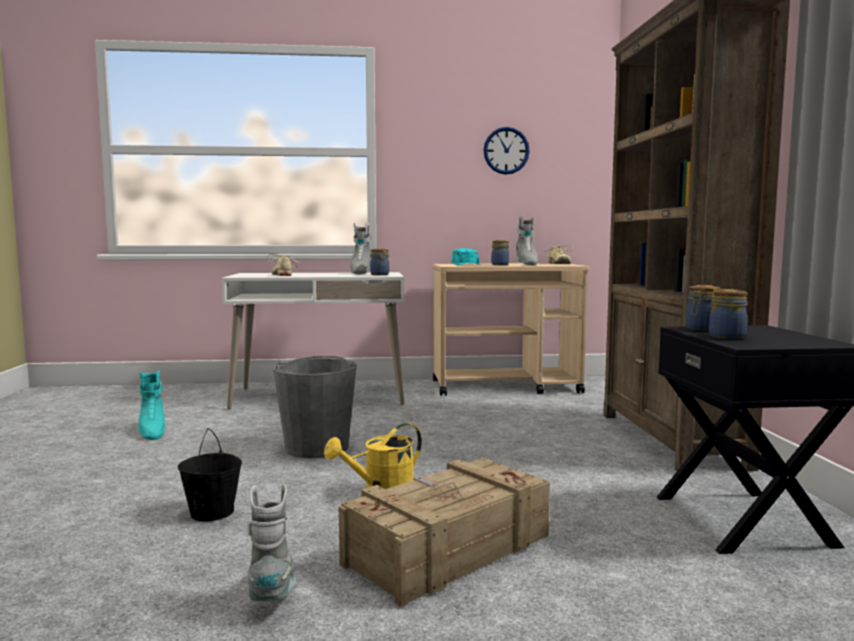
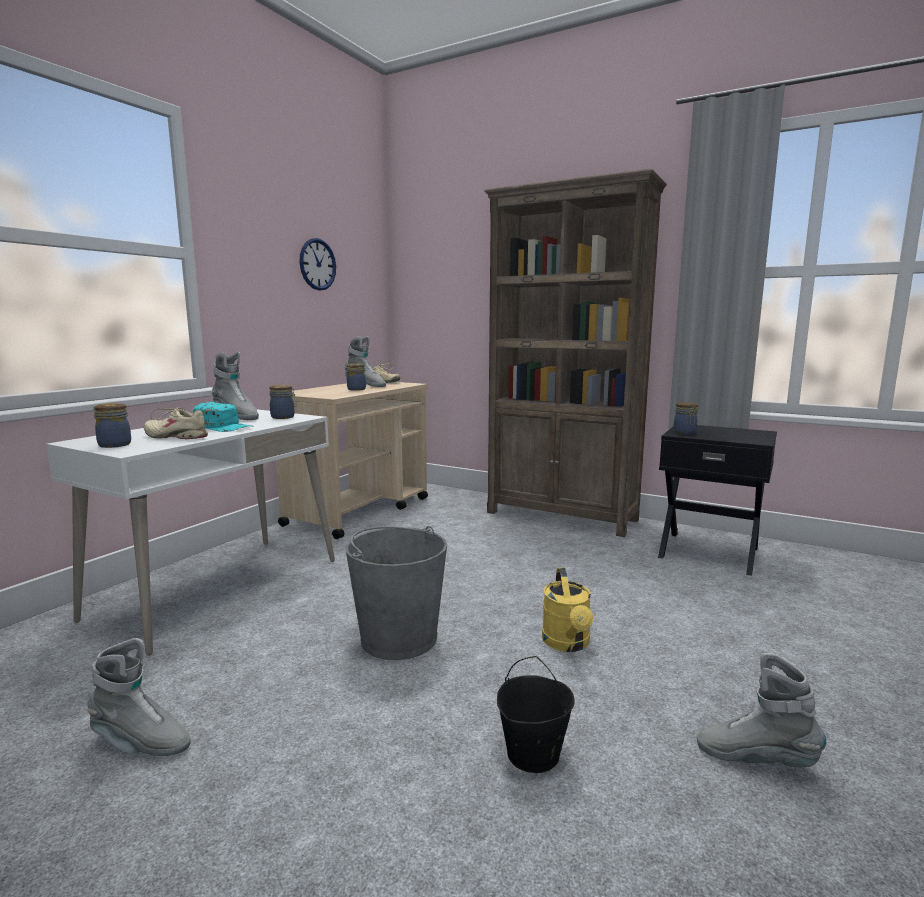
camera: 55 degrees left, 5 degrees up
turquoise boot [138,371,165,440] -> grey boot [87,638,191,756]
crate [339,458,550,608] -> none
turquoise cap [452,248,480,265] -> turquoise cap moved to [193,402,254,432]
jar [709,289,748,339] -> jar moved to [94,403,131,448]

